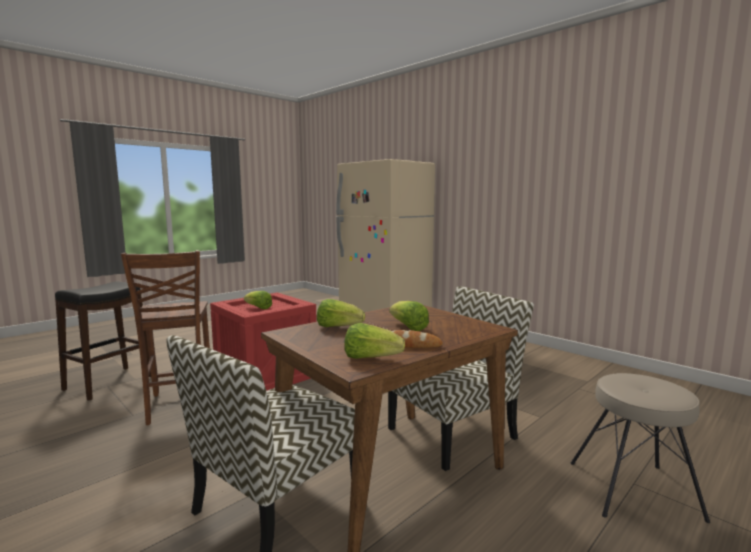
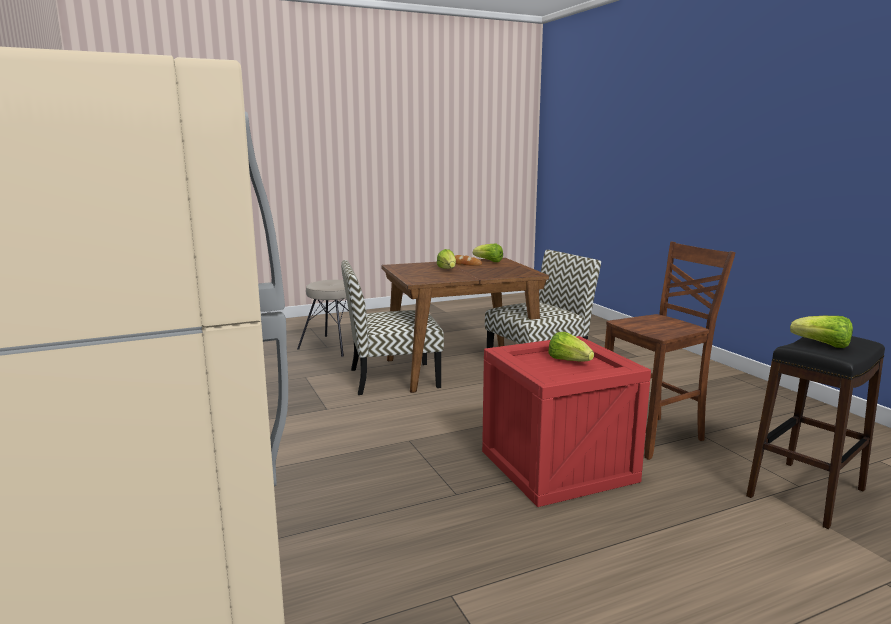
camera: 160 degrees left, 5 degrees up
brown chair [121,250,210,425] -> brown chair turned 60 degrees clockwise [605,242,736,460]
lettuce [317,299,365,327] -> lettuce moved to [790,316,853,348]

